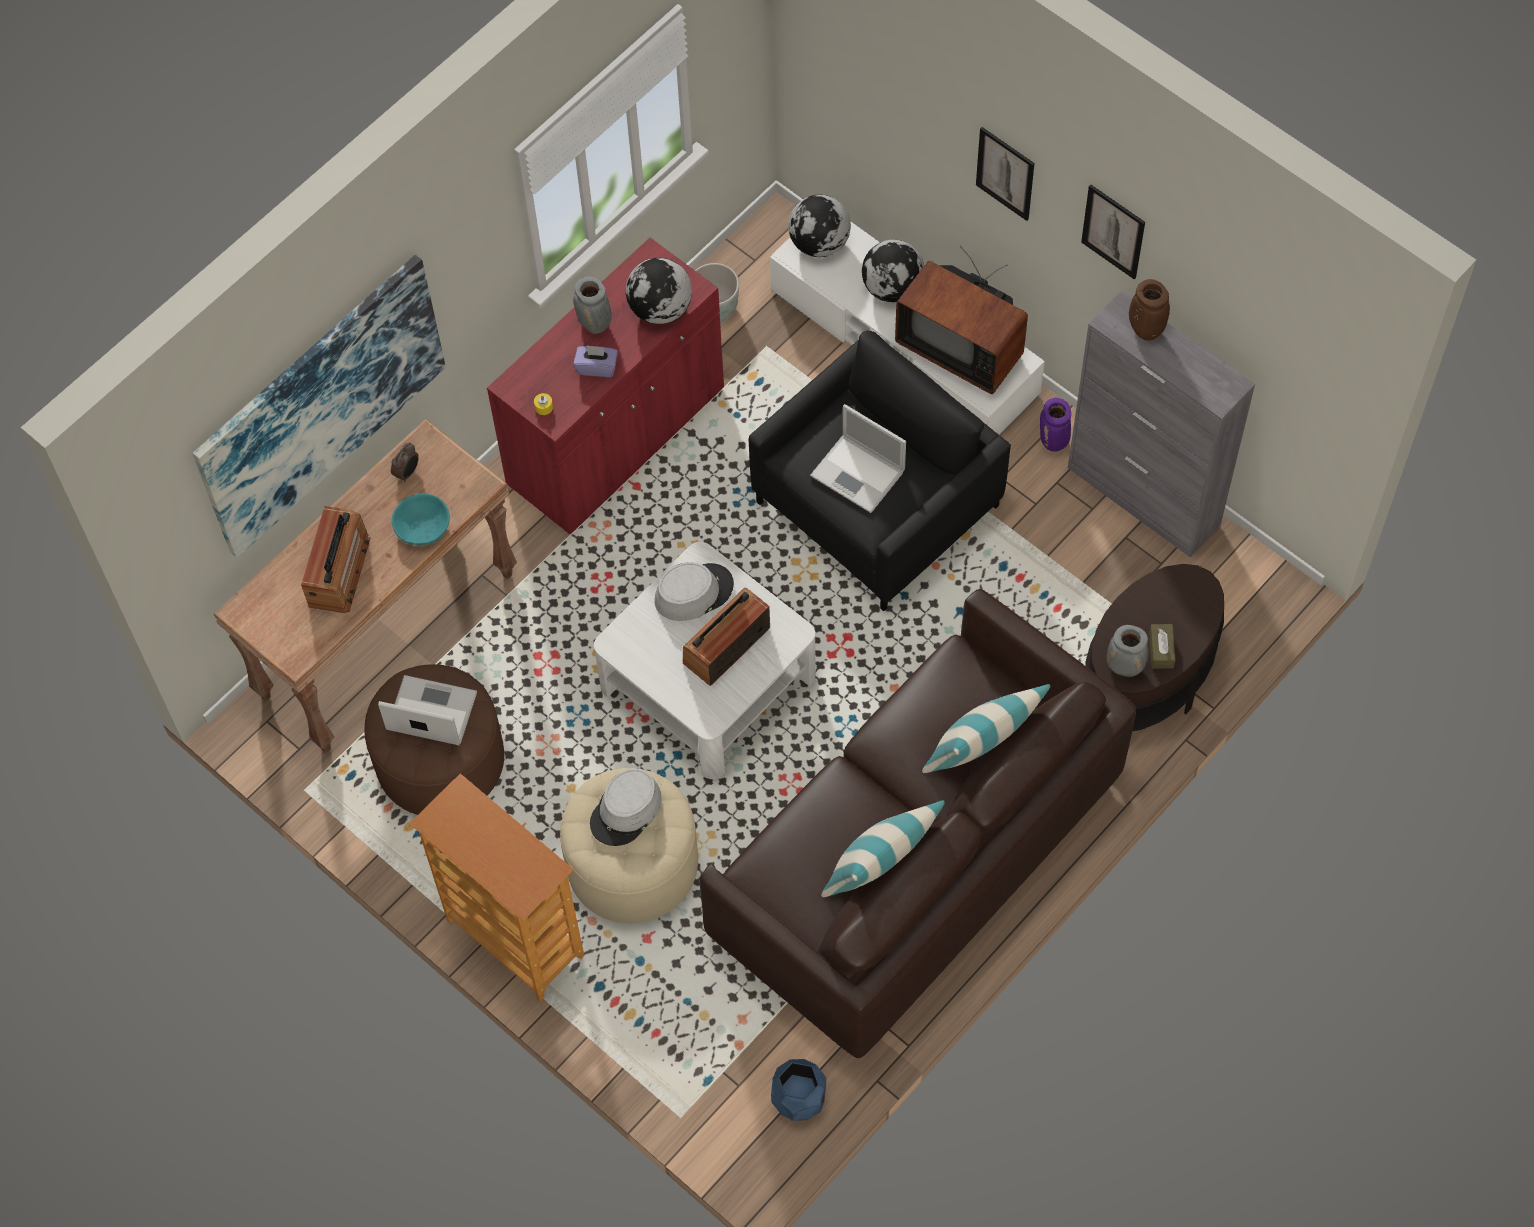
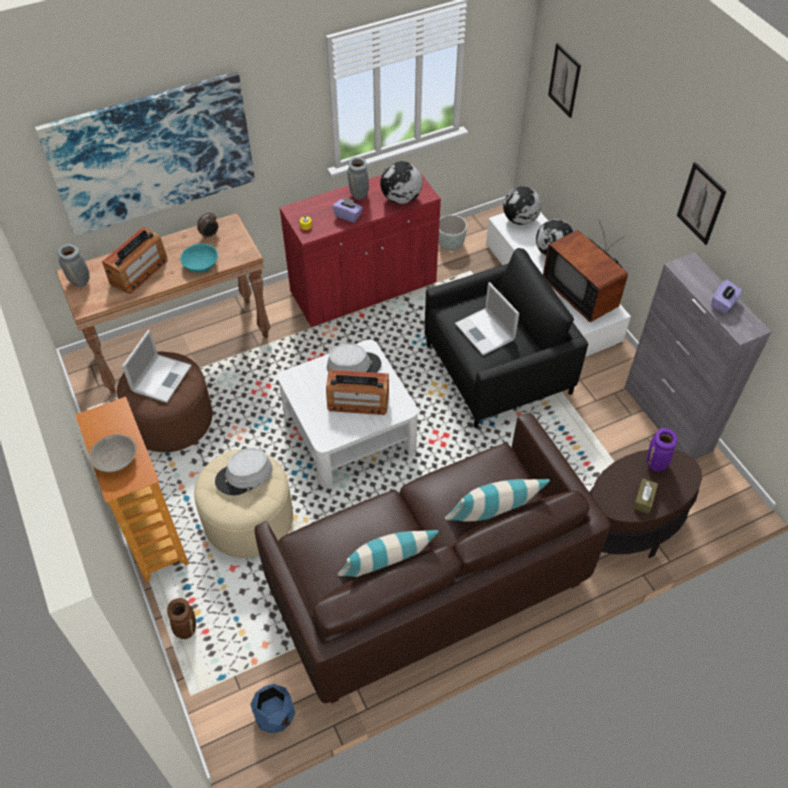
camera: 20 degrees right, 10 degrees down
laptop [378,675,477,745] -> laptop turned 75 degrees clockwise [122,329,191,403]
radio [683,588,770,686] -> radio turned 150 degrees counterclockwise [326,370,389,415]
picture [976,127,1034,221] -> picture moved to [548,43,581,118]
purple vase [1040,398,1071,452] -> purple vase moved to [647,428,677,471]
grey vase [1107,625,1149,677] -> grey vase moved to [57,244,89,287]
brown vase [1129,279,1170,341] -> brown vase moved to [167,598,196,639]
none -> grey bowl [89,434,136,473]
none -> purple tissue box [711,279,742,313]

